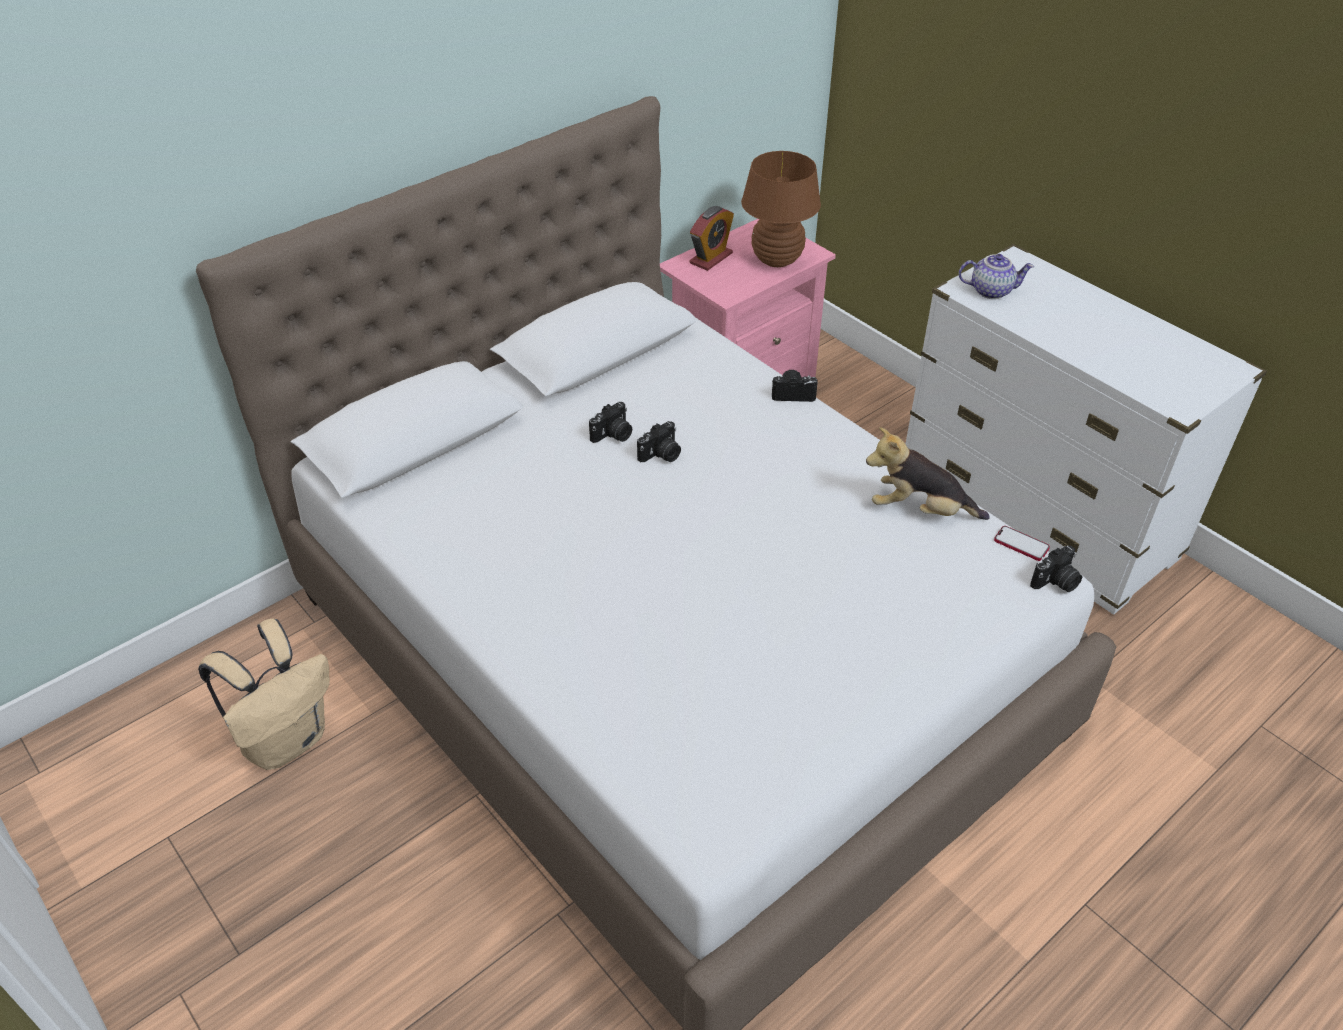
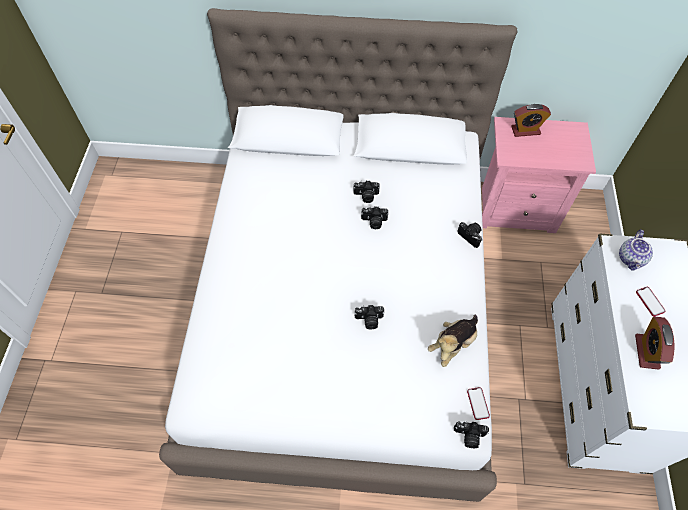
camera: 45 degrees right, 15 degrees up
beige backpack [198,619,330,770] -> none
brown table lamp [741,151,821,267] -> none
plush toy [866,427,990,520] -> plush toy turned 105 degrees counterclockwise [428,314,478,367]
teapot [959,254,1034,299] -> teapot turned 60 degrees clockwise [619,230,653,270]
none -> camera [355,305,385,329]
none -> alarm clock [635,316,674,370]
none -> phone [636,287,665,316]

